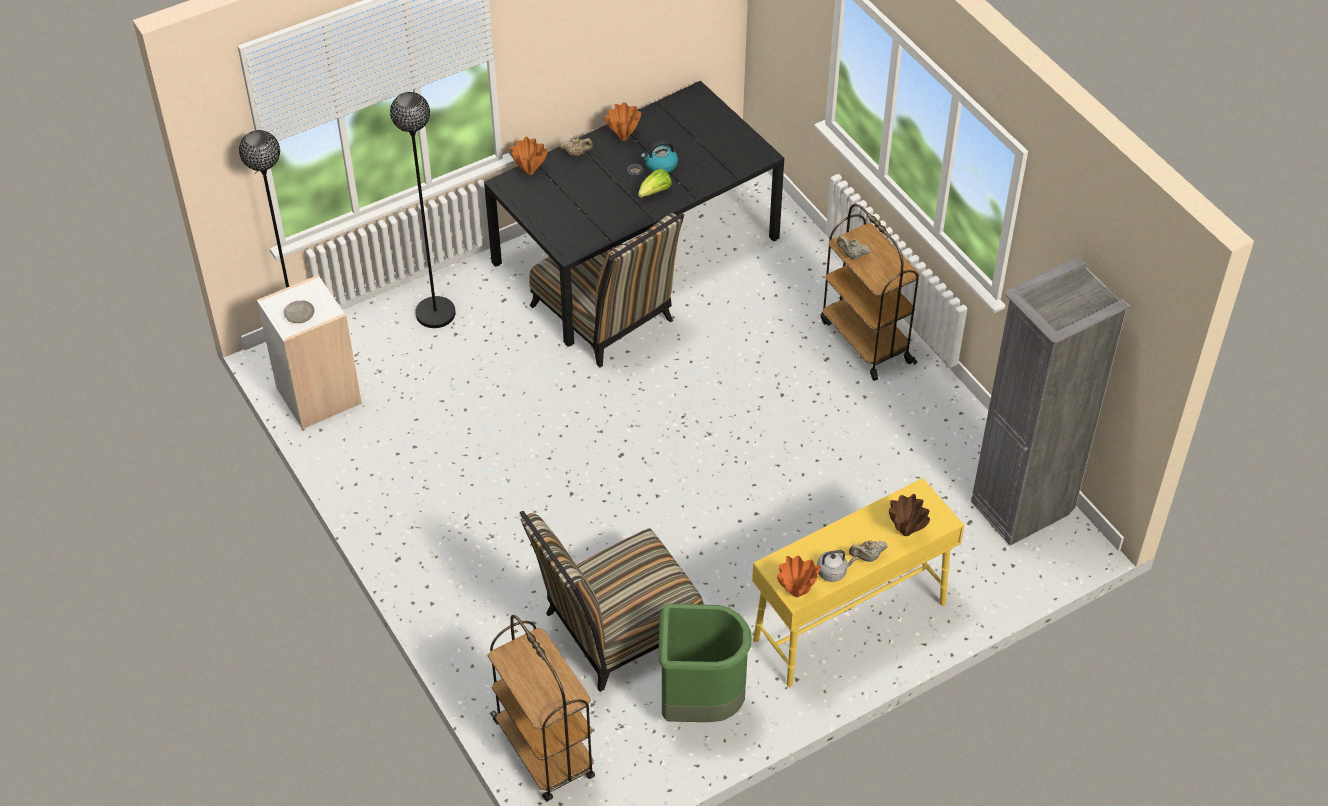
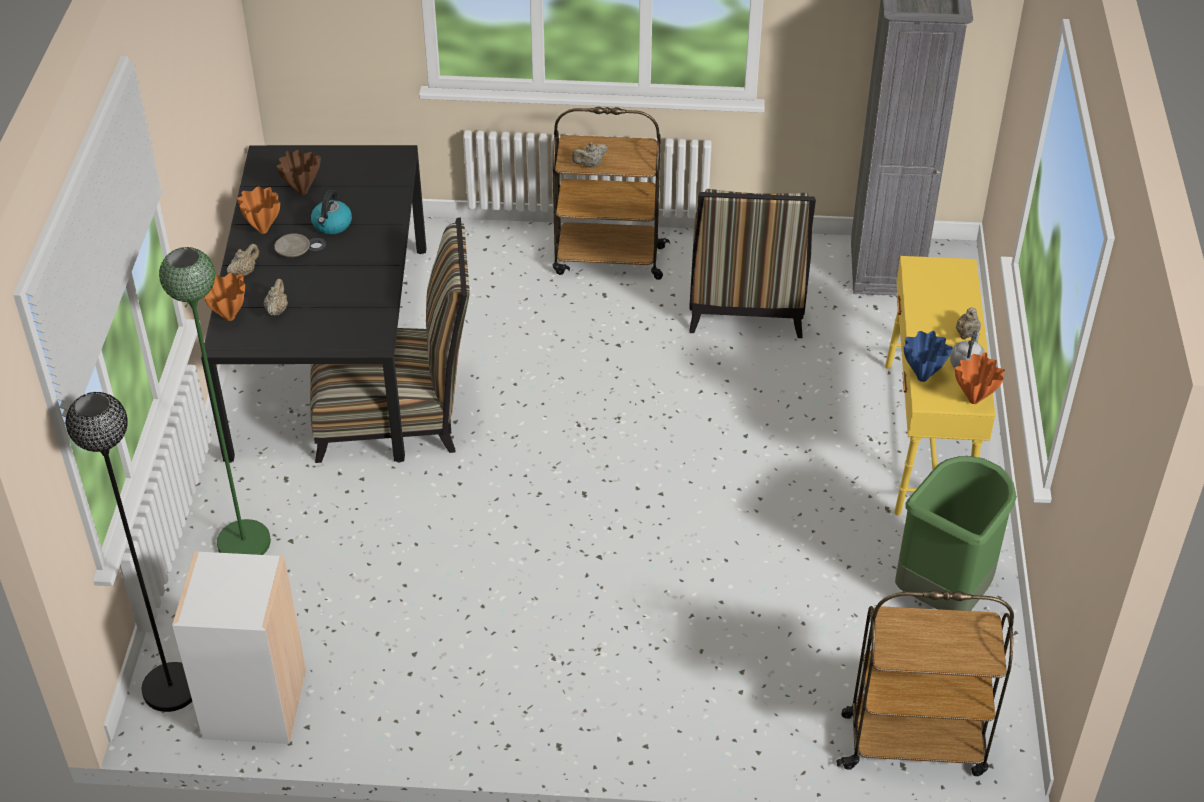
camera: 55 degrees left, 5 degrees down
beige plate [284,300,315,323] -> beige plate moved to [275,234,310,257]
black floor lamp [390,92,456,328] -> green floor lamp [159,247,271,555]
chair [520,511,704,692] -> chair moved to [689,189,816,338]
lettuce [638,169,672,198] -> none
brown vase [889,494,930,536] -> brown vase moved to [276,150,321,195]
none -> beige teapot [264,279,288,316]
none -> blue vase [904,331,953,382]

